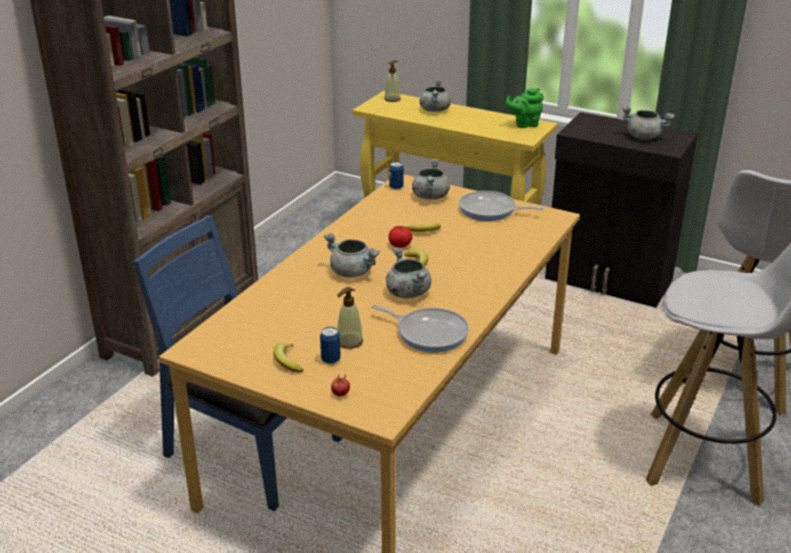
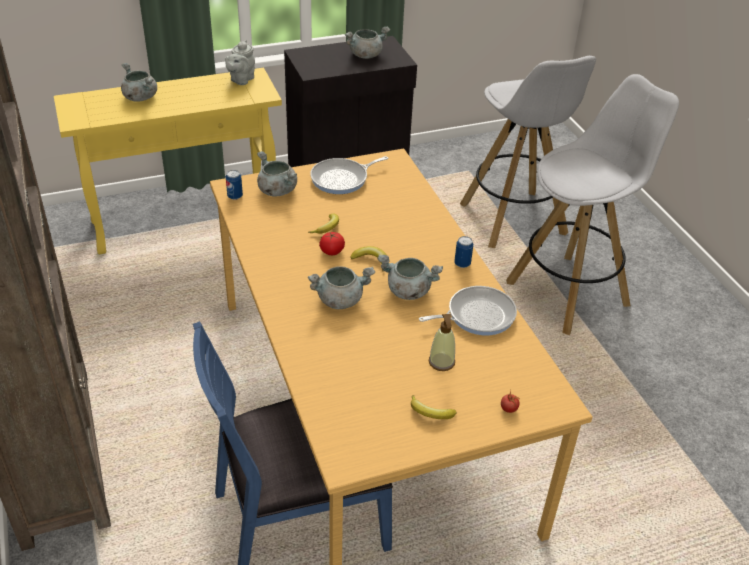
camera: 50 degrees left, 10 degrees up
can [320,327,341,364] -> can moved to [454,236,473,268]
soap dispenser [384,60,401,102] -> none
green teapot [506,88,544,128] -> grey teapot [225,40,255,85]

